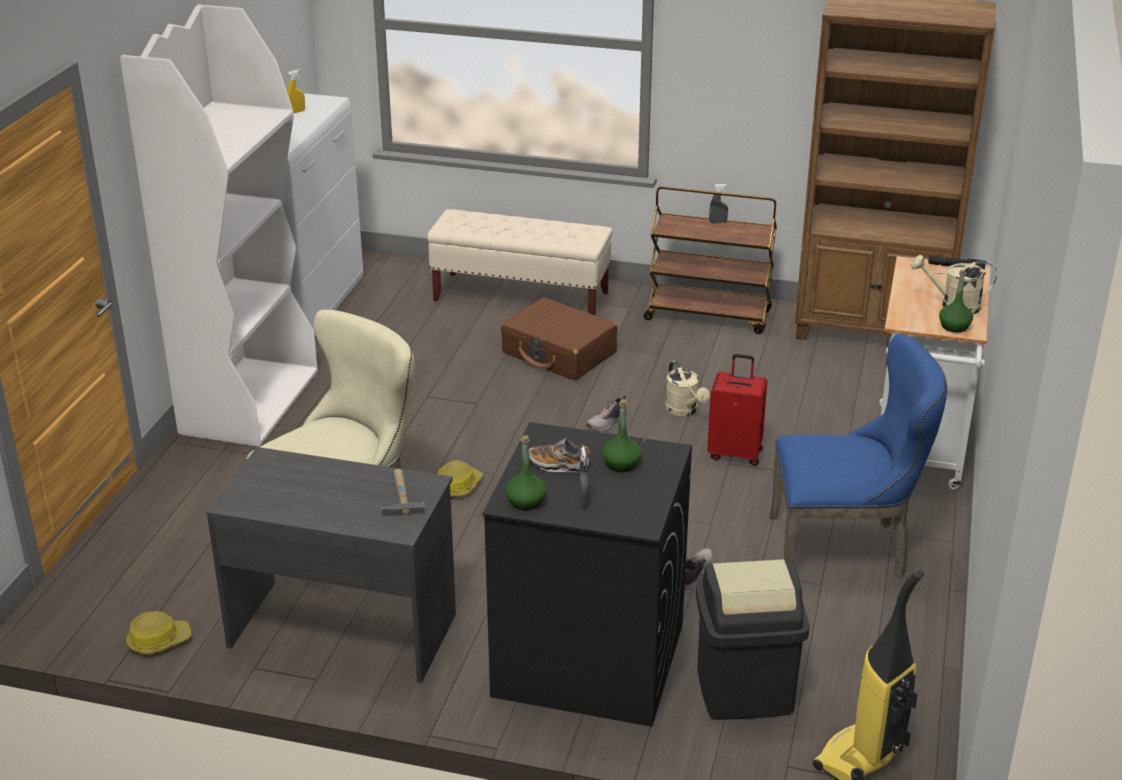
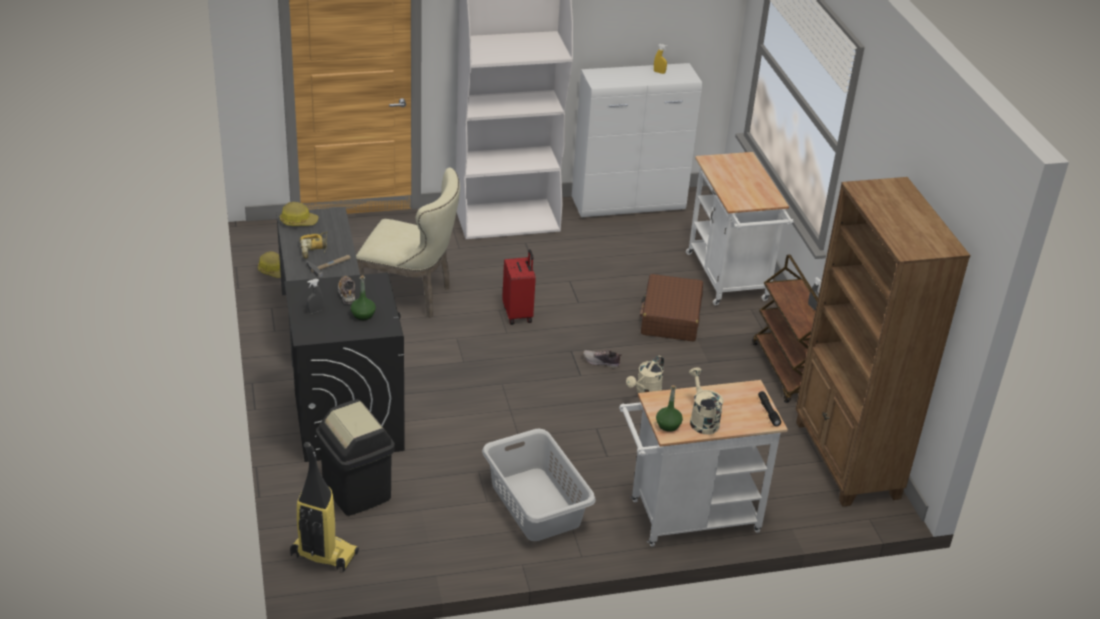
camera: 60 degrees right, 5 degrees up
beige bench [427,209,612,315] -> white cart [686,152,794,305]
hard hat [437,460,483,499] -> hard hat moved to [280,202,318,226]
green bottle [505,435,546,510] -> none
shoe [684,548,714,590] -> none
red suitcase [707,354,767,466] -> red suitcase moved to [502,249,536,325]
blue chair [769,333,947,577] -> grey laundry basket [482,429,596,541]
none -> power drill [300,231,328,259]

